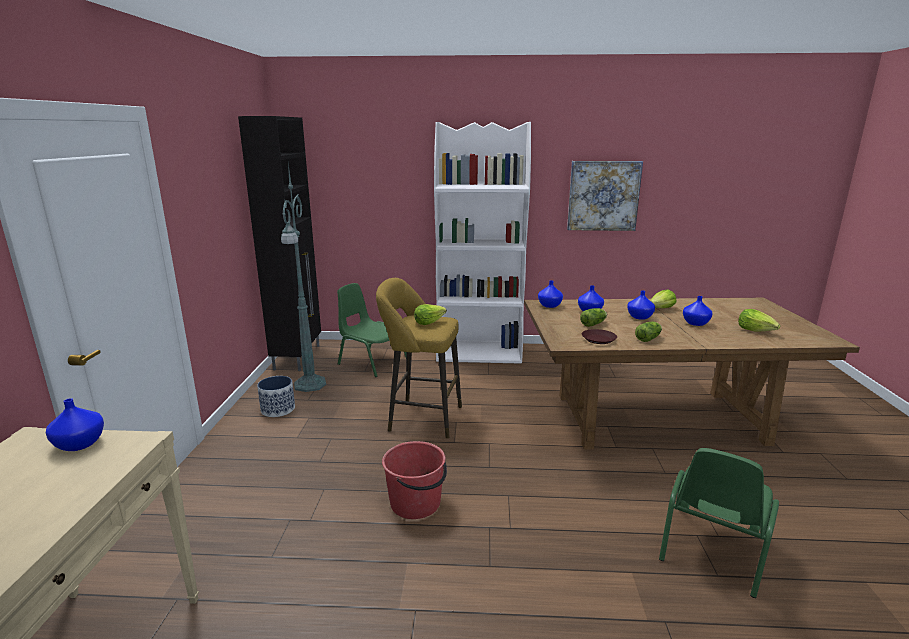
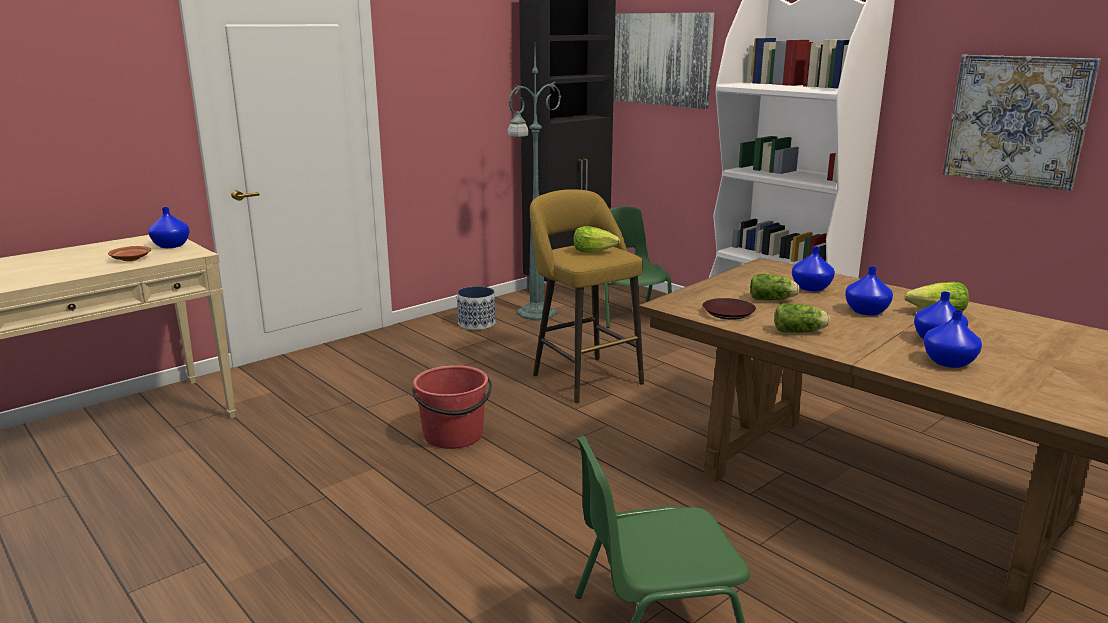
camera: 45 degrees right, 0 degrees up
blue vase [538,280,563,308] -> blue vase moved to [924,310,982,368]
lettuce [738,309,781,331] -> none
none -> brown plate [108,246,151,261]
none -> picture [613,13,714,109]

